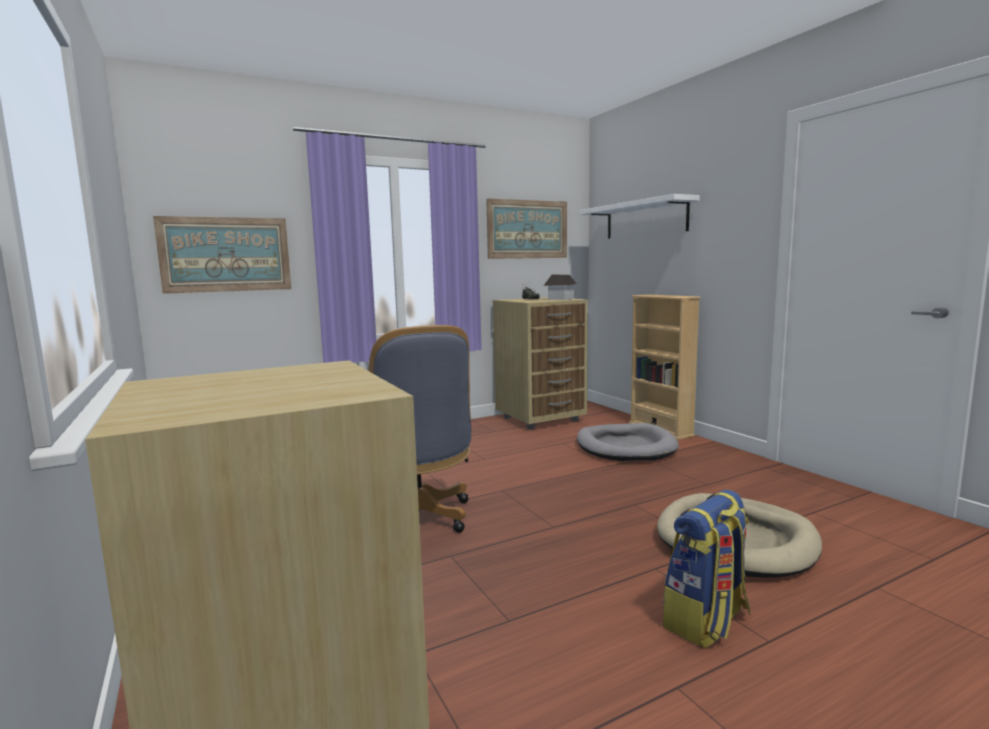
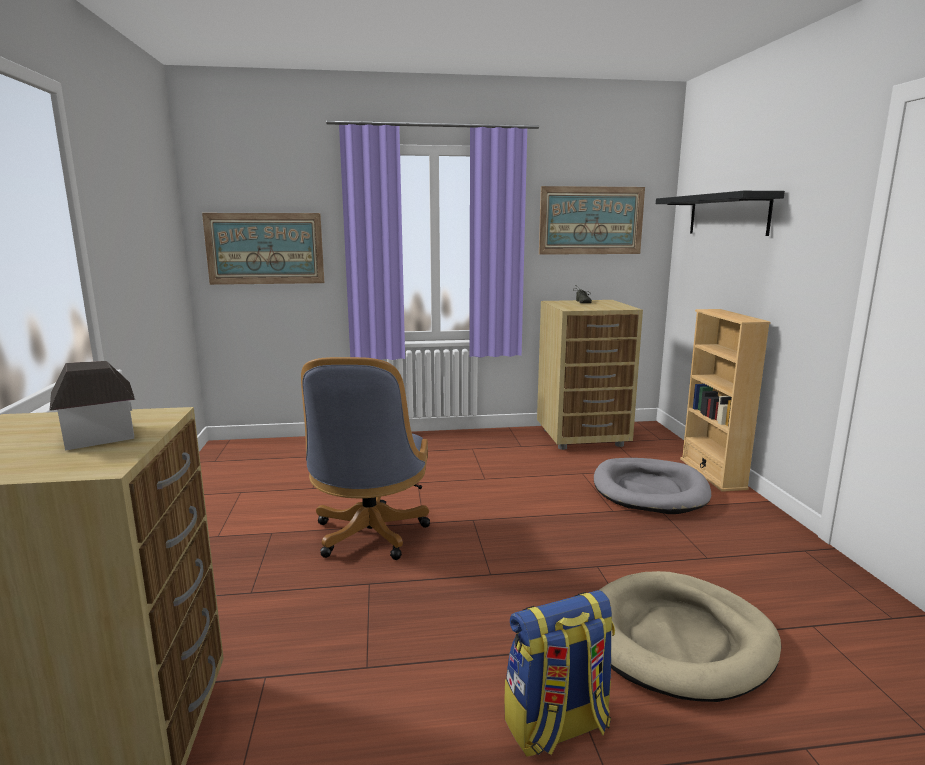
camera: 20 degrees right, 5 degrees up
toy house [544,275,578,300] -> toy house moved to [49,361,135,451]
white shelf [580,194,700,238] -> black shelf [656,191,785,236]

